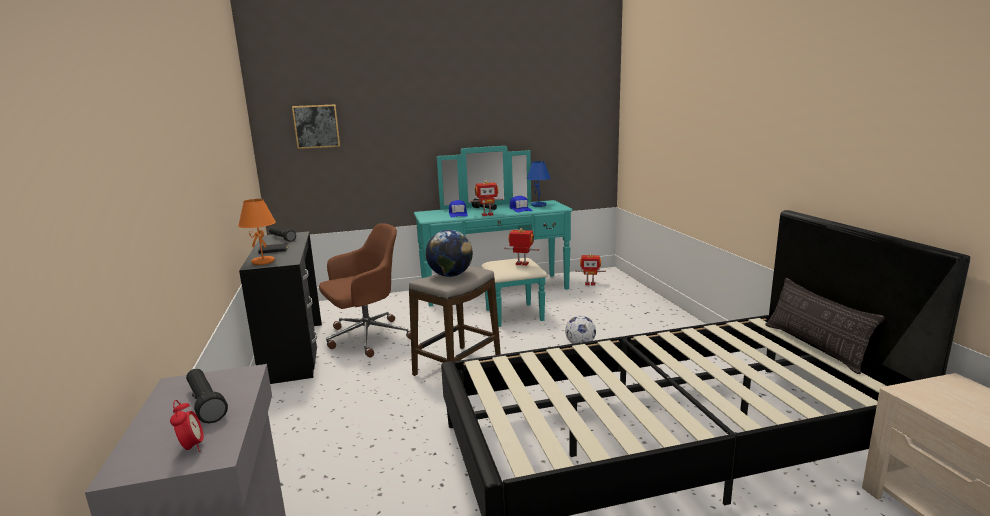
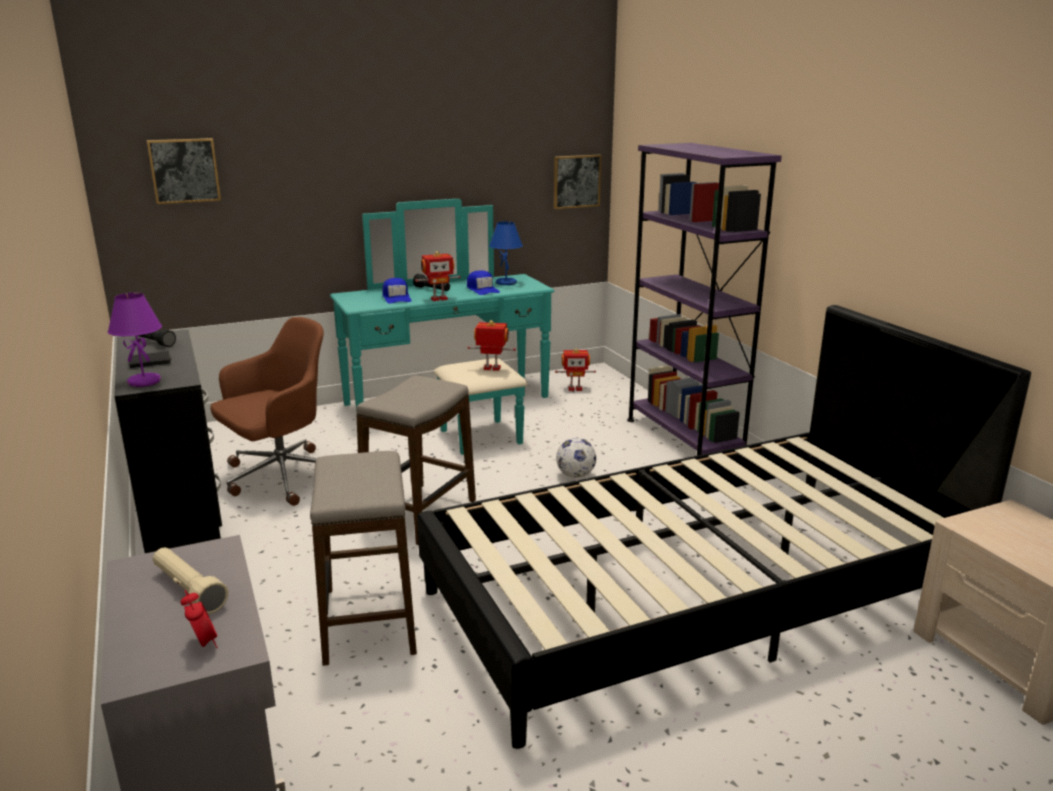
camera: 10 degrees left, 5 degrees up
black flashlight [186,369,228,423] -> beige flashlight [153,547,228,614]
orange table lamp [238,199,276,265] -> purple table lamp [108,293,162,387]
globe [426,230,473,277] -> none
pillow [765,278,885,374] -> none
none -> stool [310,451,417,666]
none -> picture [554,155,602,209]
none -> purple bookcase [627,143,782,455]

